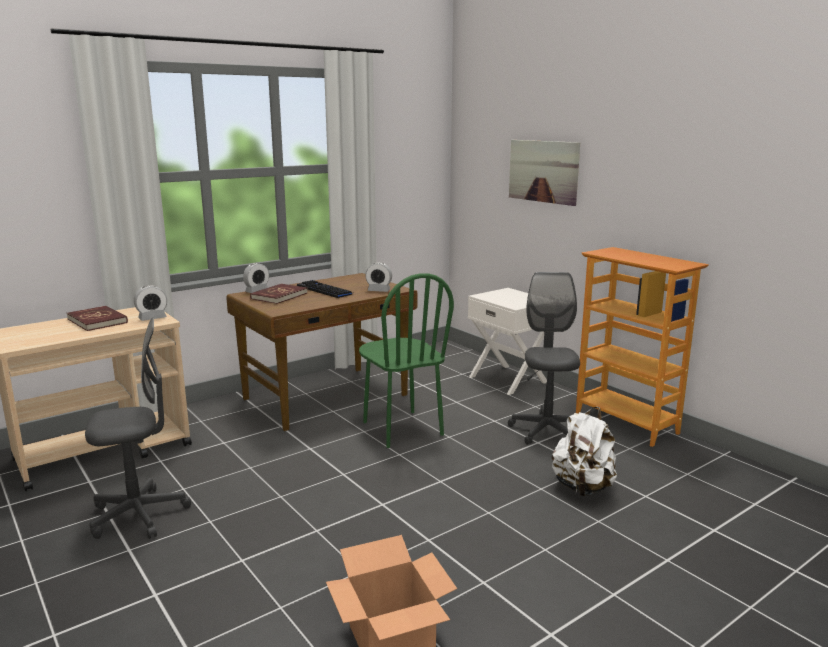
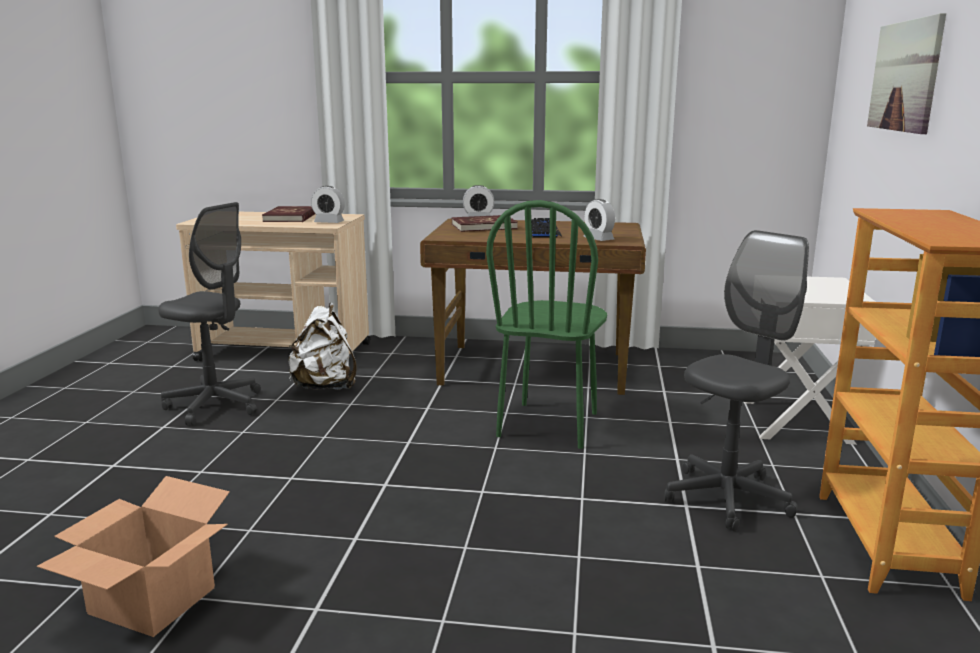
camera: 45 degrees right, 0 degrees up
white backpack [552,407,617,496] -> white backpack moved to [288,303,356,390]

